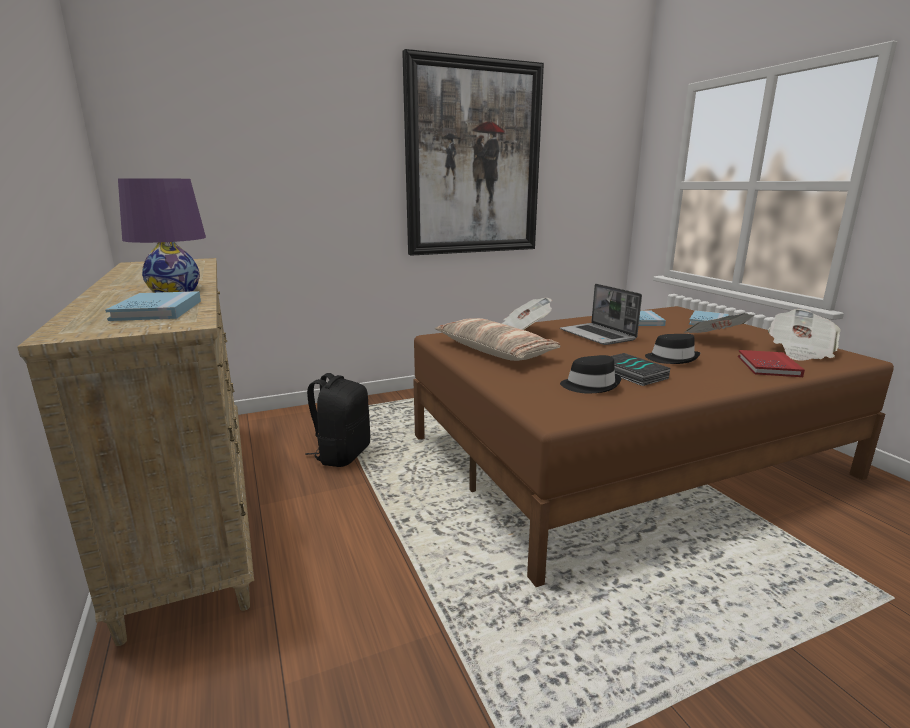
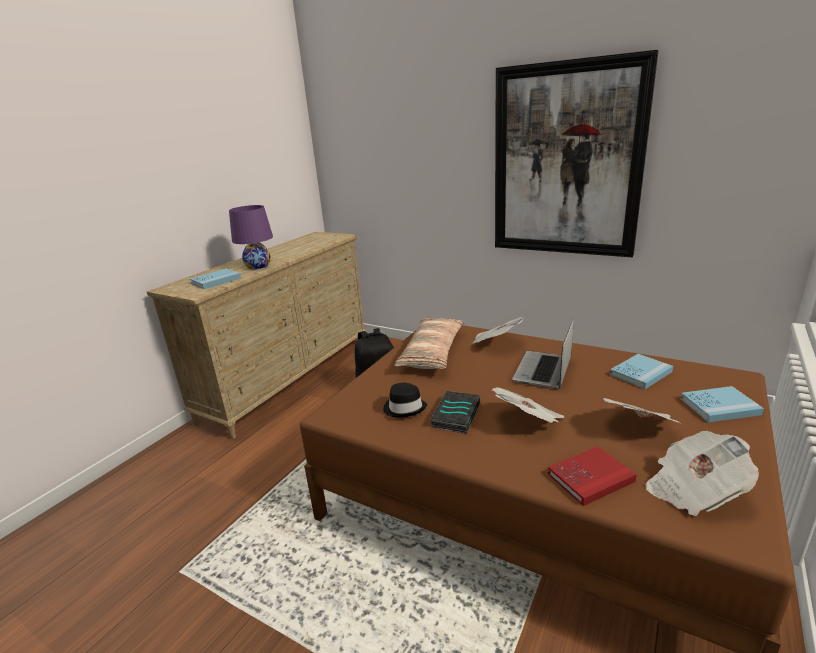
camera: 55 degrees right, 5 degrees up
black hat [645,334,700,364] -> newspaper [492,387,564,423]

